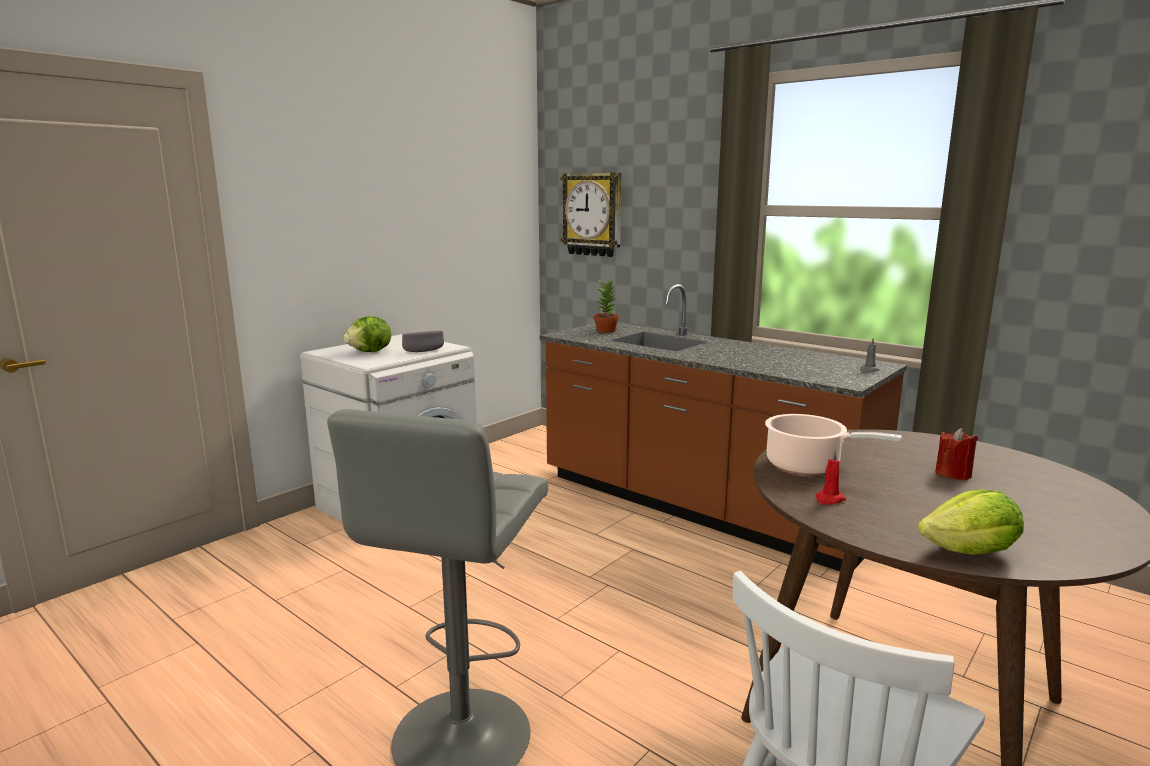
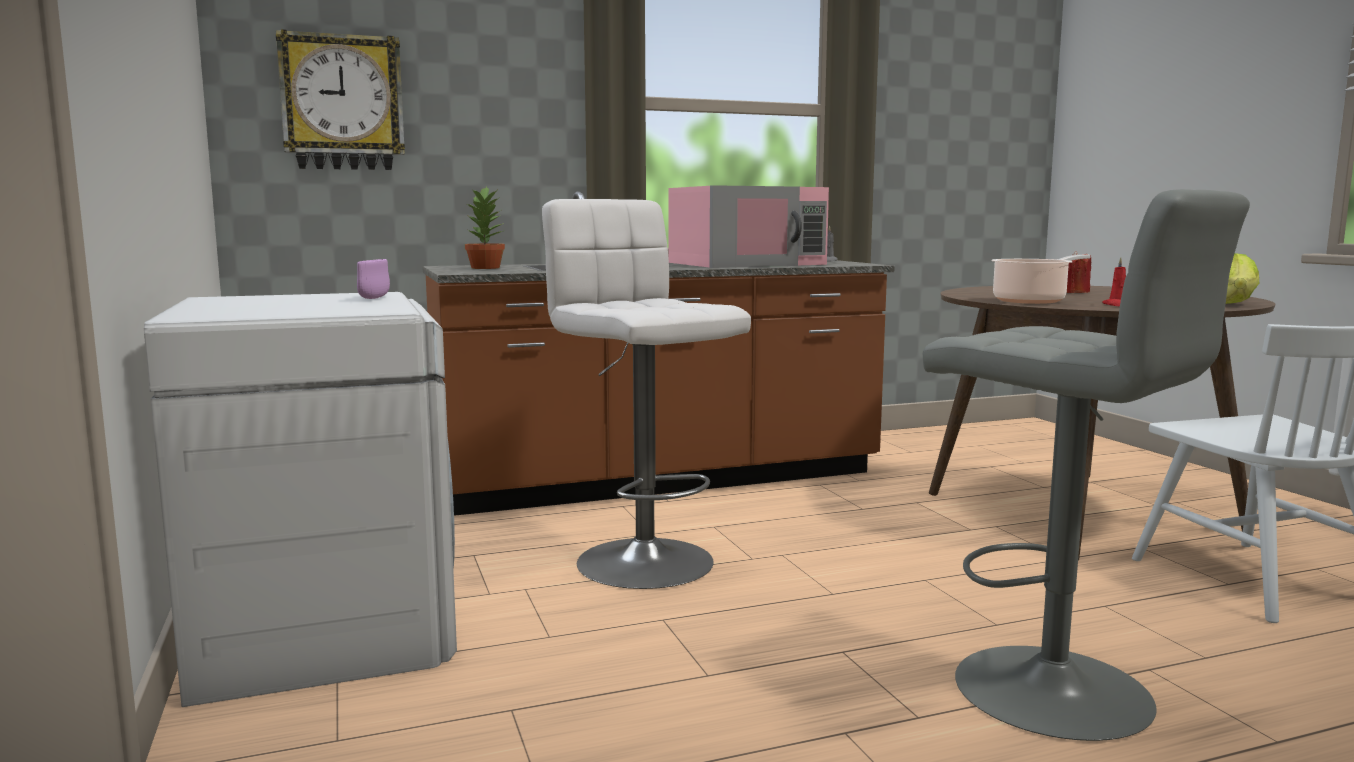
camera: 60 degrees left, 5 degrees down
lettuce [344,316,391,352] -> none
grey bowl [402,331,444,352] -> purple bowl [357,259,390,299]
none -> white stool [542,199,751,589]
none -> pink microwave [668,185,829,268]

